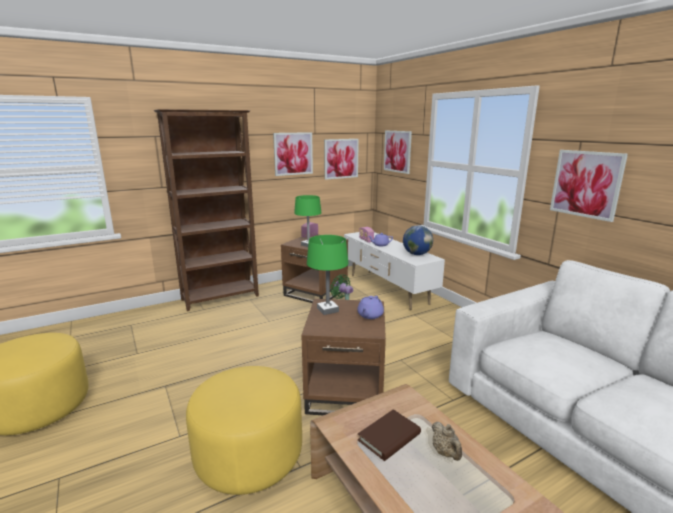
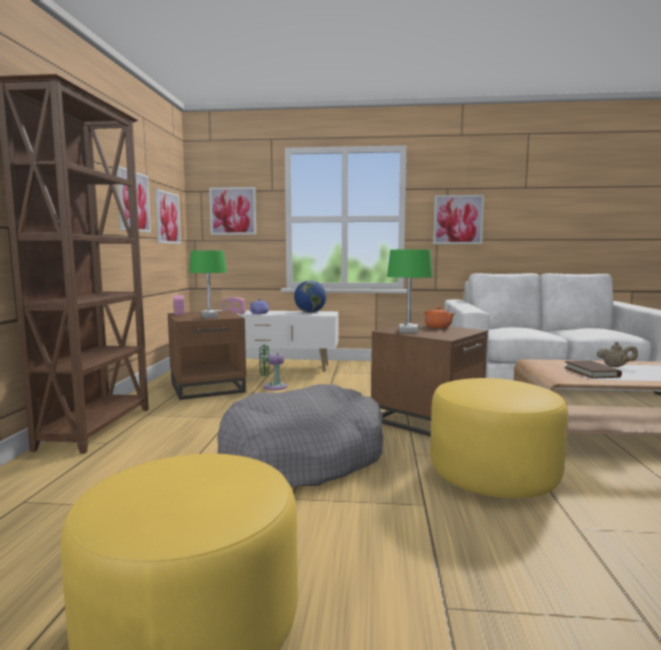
camera: 55 degrees left, 10 degrees down
purple teapot [357,296,384,319] -> orange teapot [424,306,455,328]
none -> grey dog bed [217,384,383,487]

